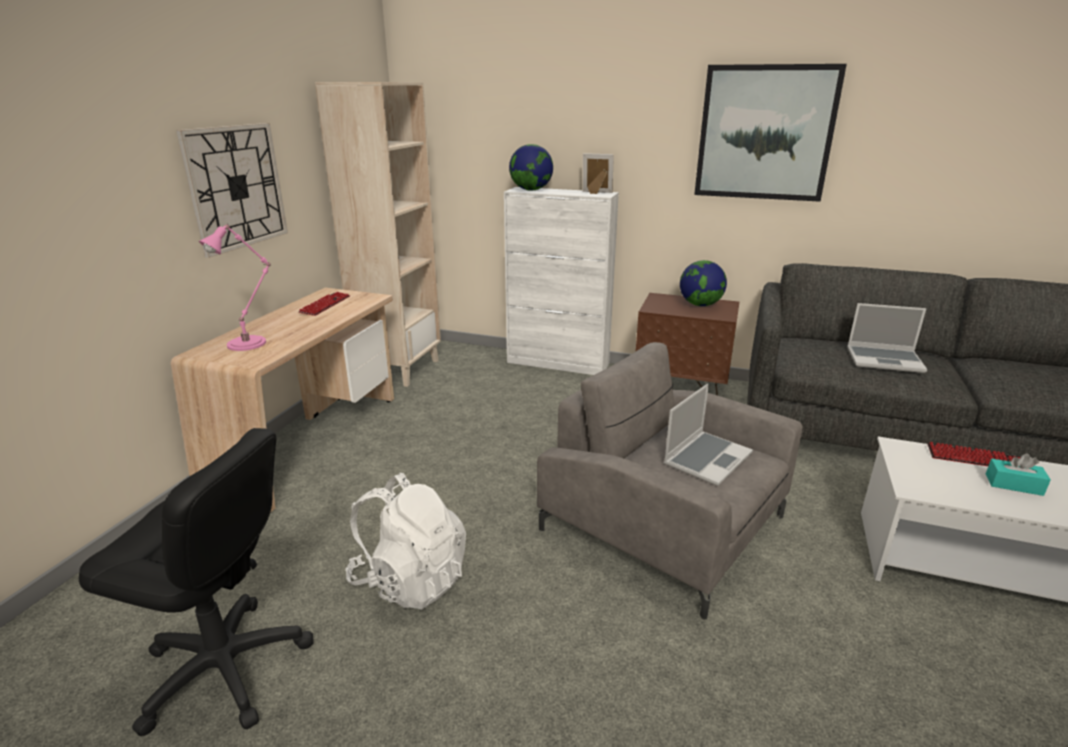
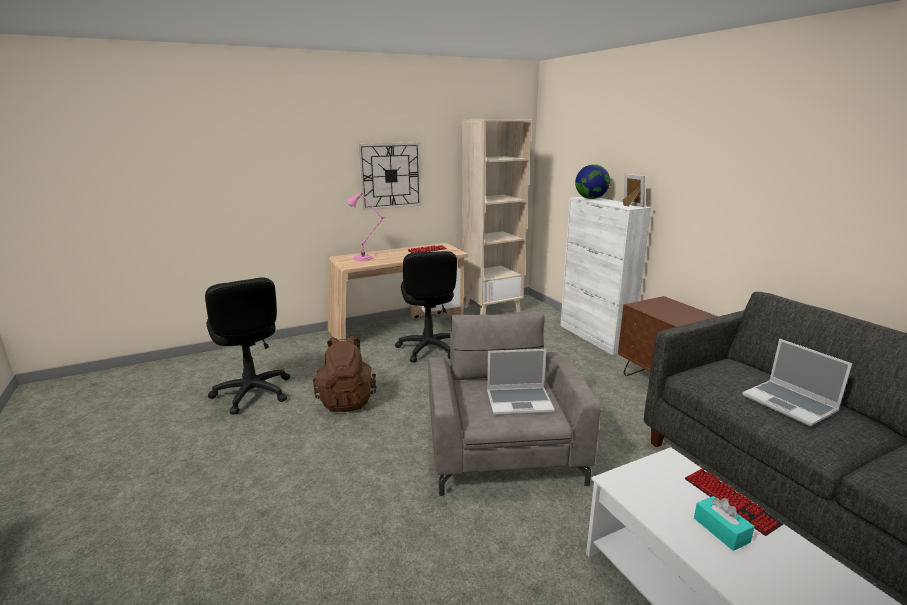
camera: 45 degrees right, 5 degrees down
white backpack [345,473,466,610] -> brown backpack [313,335,377,412]
globe [680,260,727,306] -> none
picture [694,64,847,202] -> none
none -> black office chair [395,251,457,362]

